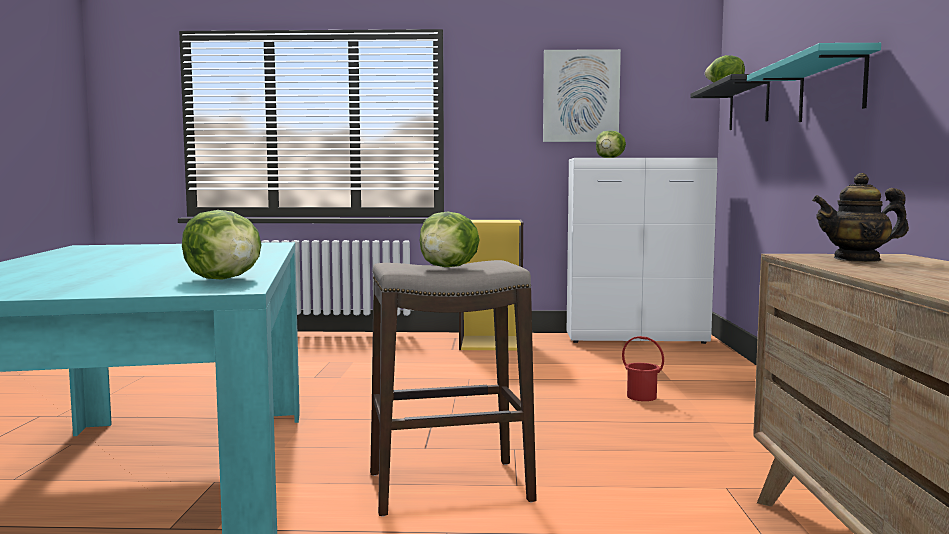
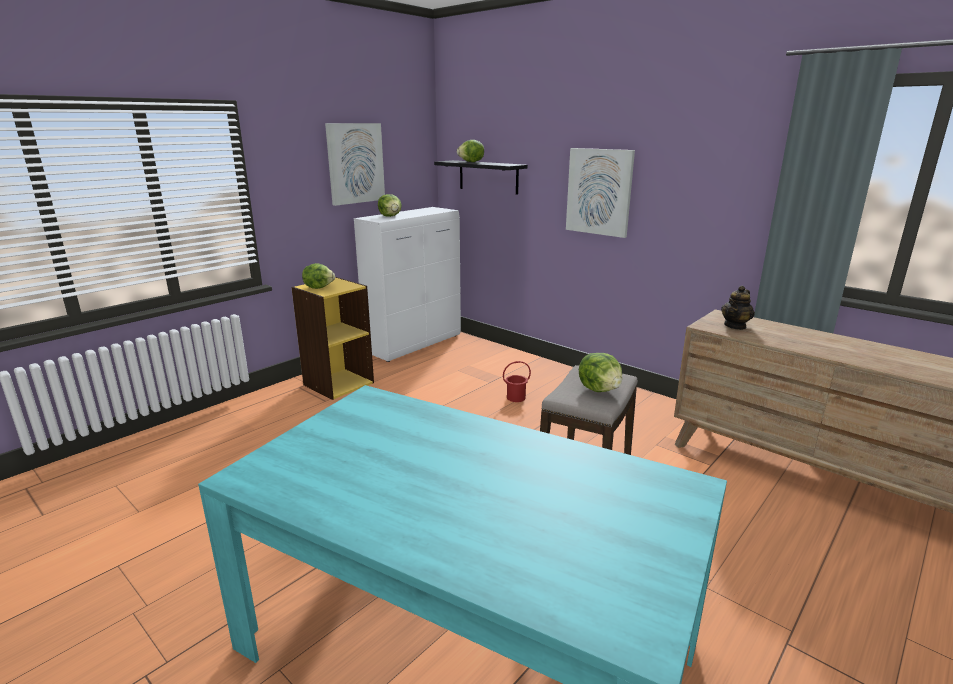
camera: 50 degrees left, 15 degrees up
lettuce [182,210,262,279] -> lettuce moved to [302,263,335,289]
turquoise shelf [747,43,881,122] -> picture [566,148,635,238]

